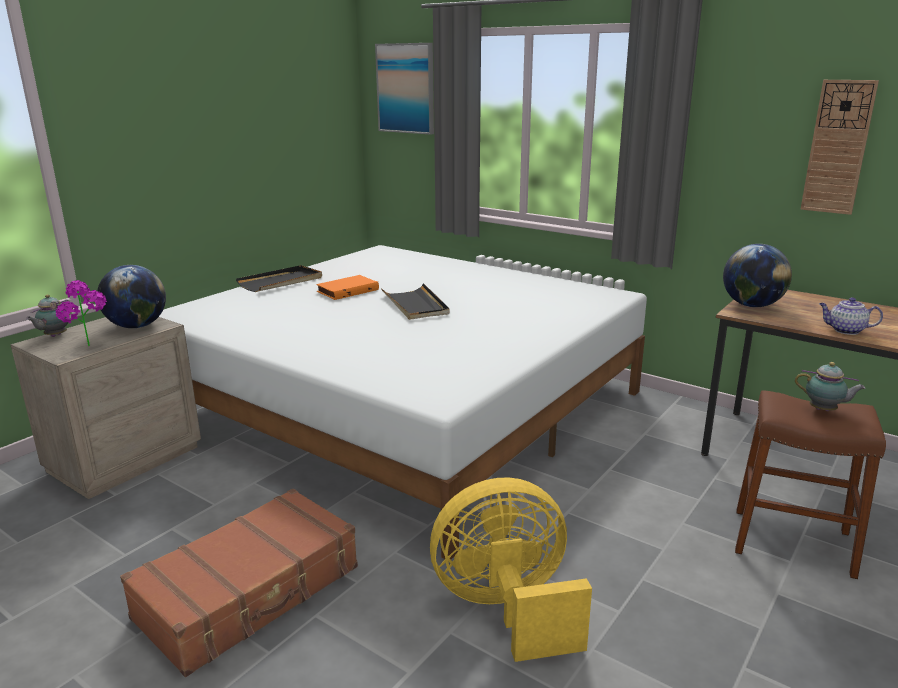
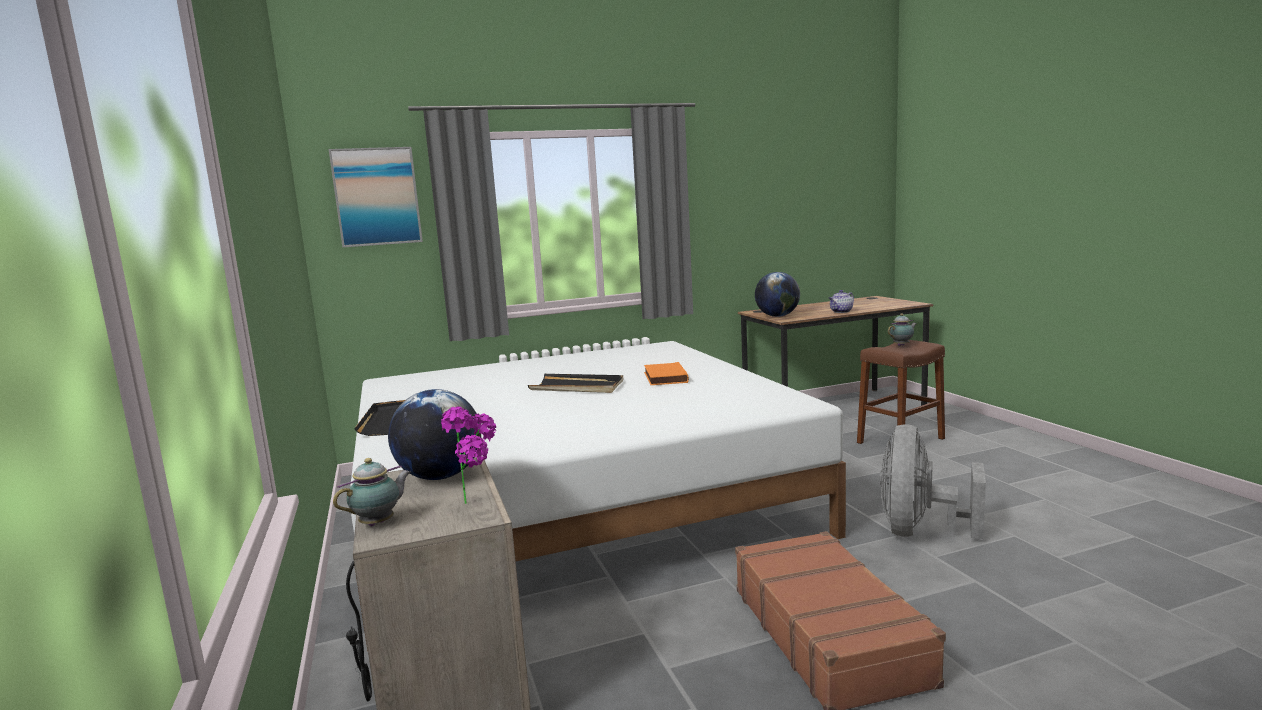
camera: 55 degrees left, 10 degrees down
teapot [26,294,73,337] -> teapot turned 105 degrees counterclockwise [333,458,411,526]
orange book [316,275,379,300] -> orange book moved to [644,362,689,385]
yellow fan [430,477,592,662] -> grey fan [880,424,986,539]
wall clock [801,80,879,215] -> none

